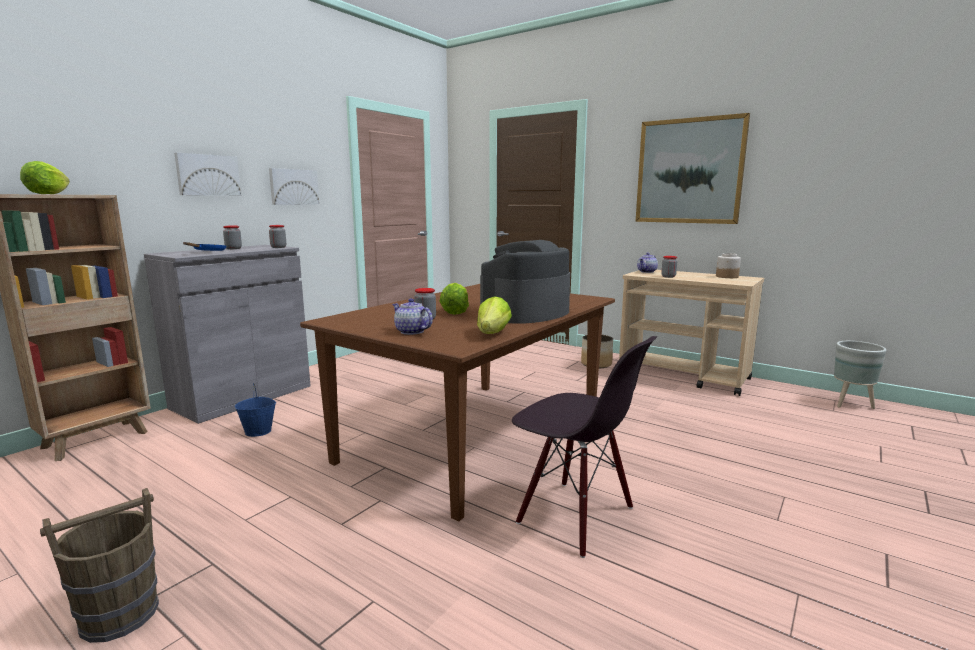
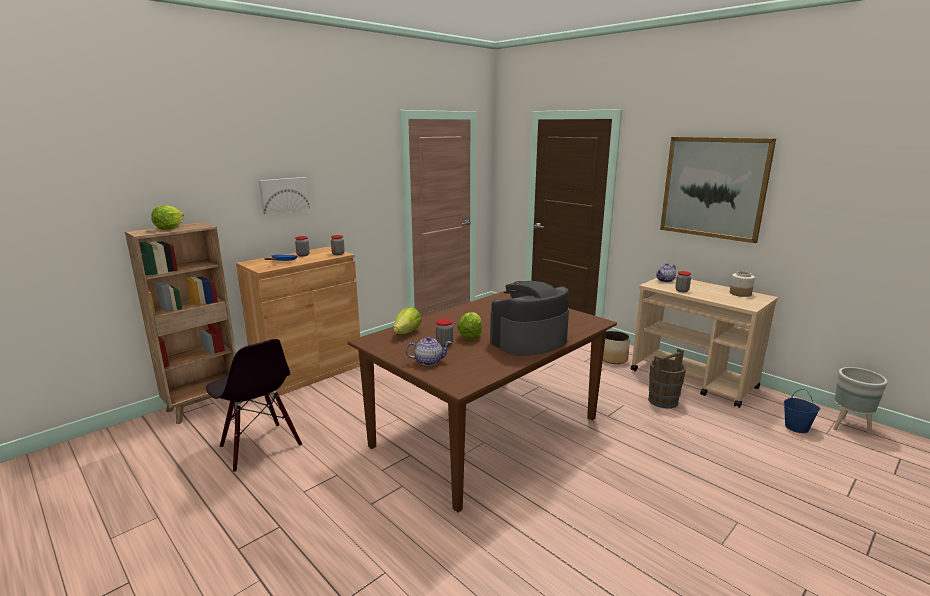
camera: 10 degrees right, 5 degrees up
brown bucket [40,488,159,643] -> brown bucket moved to [648,348,686,409]
grey cabinet [144,245,311,424] -> brown cabinet [236,247,360,396]
blue bucket [235,383,276,437] -> blue bucket moved to [784,389,820,433]
picture [269,168,319,205] -> none
teapot [392,298,433,335] -> teapot turned 120 degrees clockwise [406,337,452,366]
lettuce [477,296,512,334] -> lettuce moved to [393,307,422,334]
black chair [512,336,657,558] -> black chair moved to [206,339,302,472]

